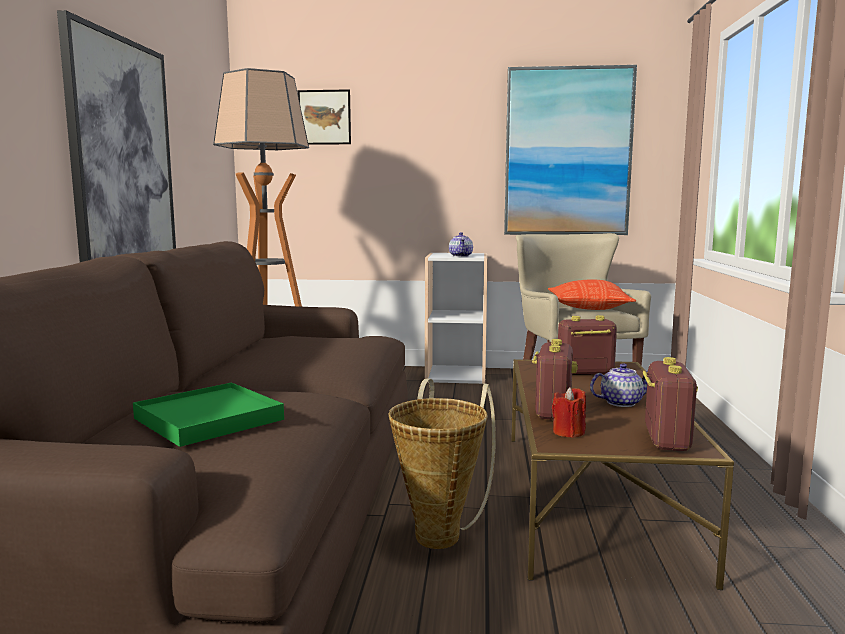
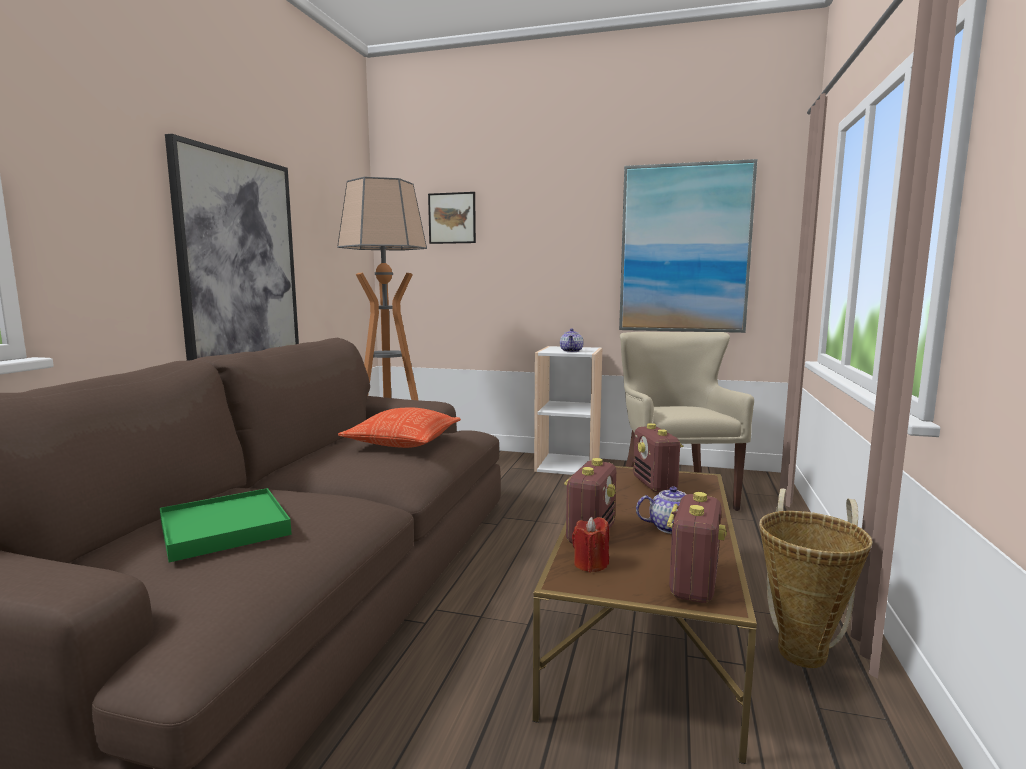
camera: 10 degrees right, 0 degrees up
basket [388,378,496,549] -> basket moved to [759,488,873,668]
orange pillow [548,279,636,310] -> orange pillow moved to [338,407,461,448]
radio [558,315,617,375] -> radio turned 105 degrees counterclockwise [633,423,683,493]

